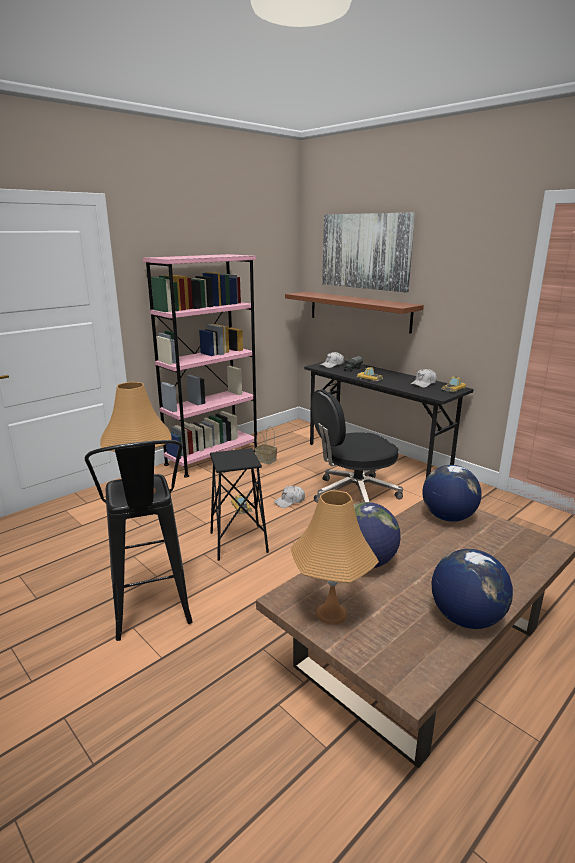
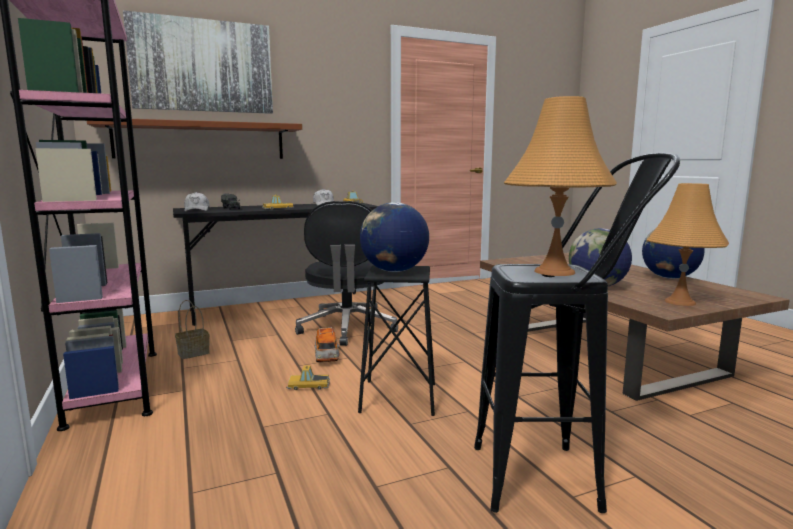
camera: 70 degrees left, 10 degrees down
white cap [274,486,305,508] -> toy car [315,327,339,362]
globe [422,465,482,522] -> globe moved to [360,202,429,272]

